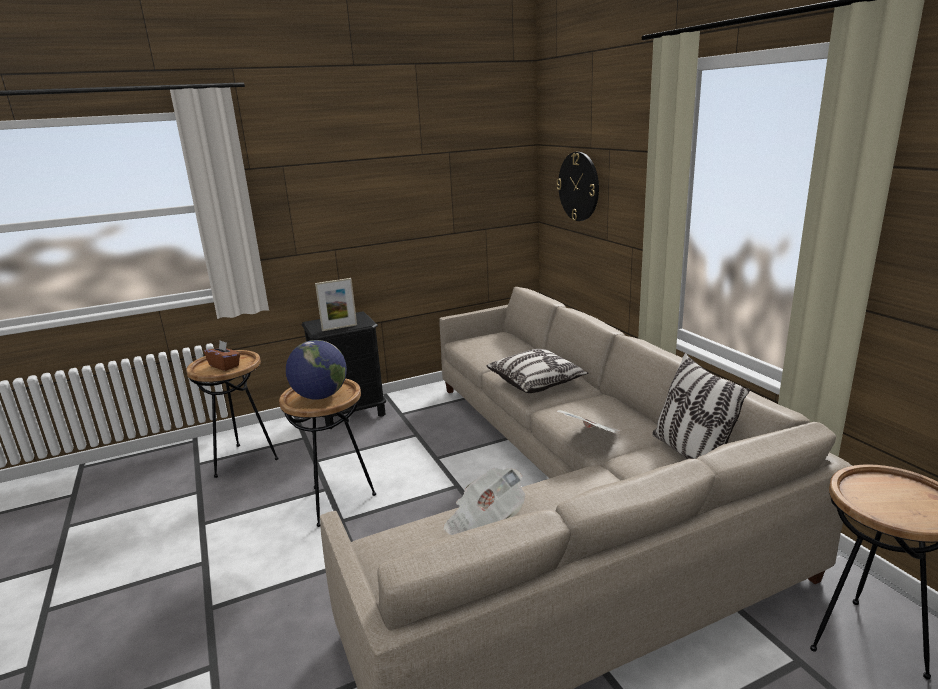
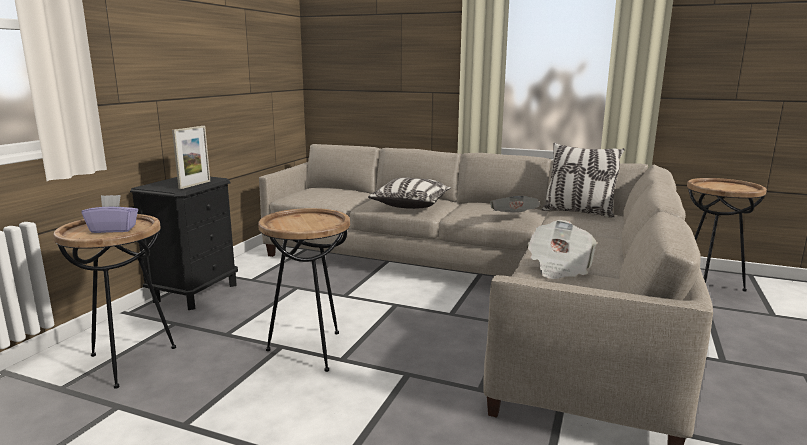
camera: 45 degrees left, 5 degrees down
brown tissue box [204,341,240,371] -> purple tissue box [82,195,138,233]
globe [286,340,347,399] -> none
wall clock [557,152,599,221] -> none

